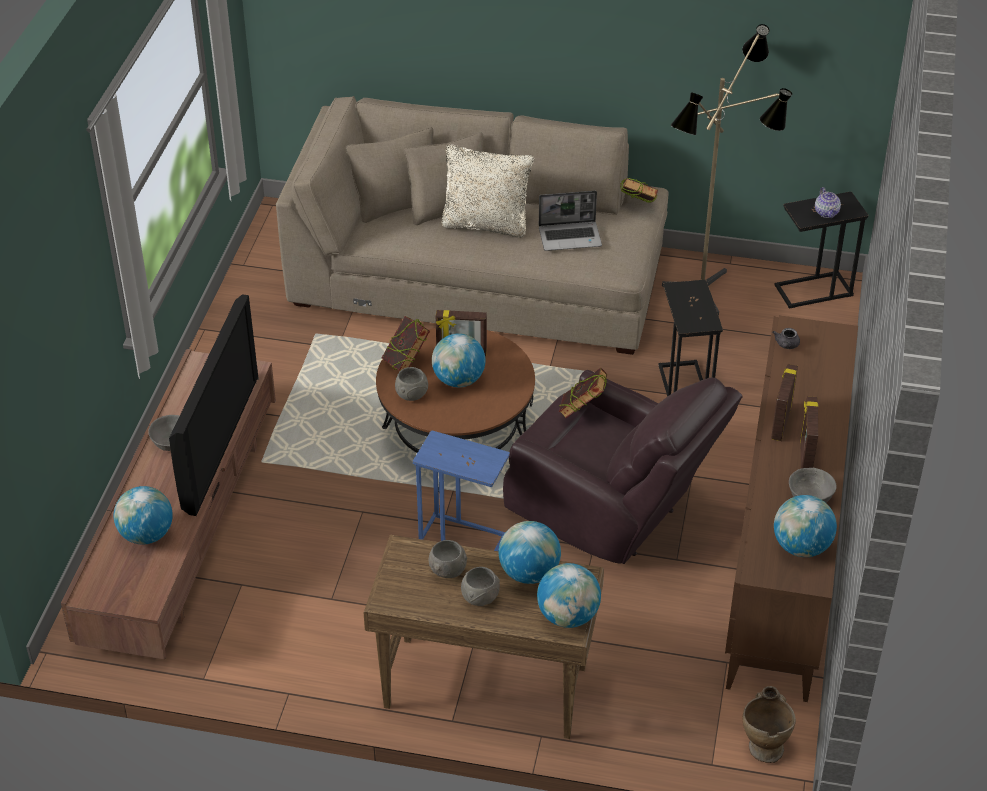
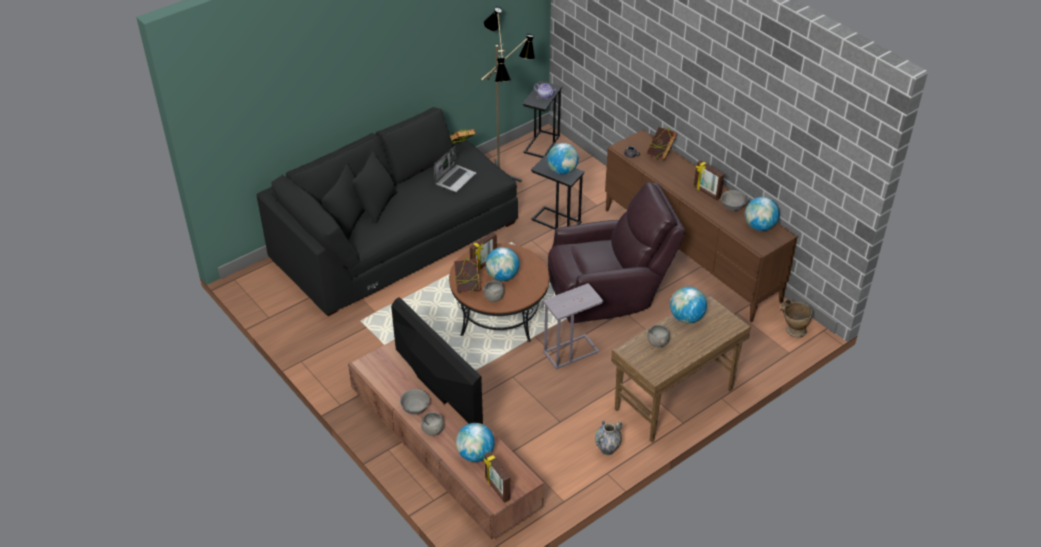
camera: 50 degrees left, 0 degrees up
beige sofa [276,96,669,355] -> black sofa [256,107,518,316]
blue side table [413,430,510,551] -> grey side table [543,283,603,370]
beige pillow [442,144,535,238] -> none
grey bowl [461,567,500,606] -> grey bowl moved to [421,412,444,436]
globe [537,563,601,628] -> globe moved to [547,143,579,174]
book [559,368,607,419] -> book moved to [647,127,677,160]
picture frame [771,364,798,441] -> picture frame moved to [483,452,510,503]
none -> vase [595,421,622,456]

